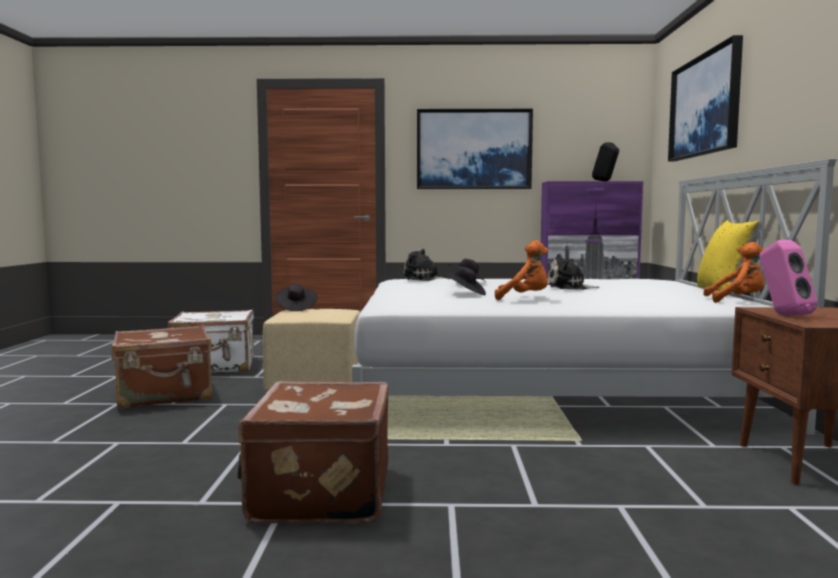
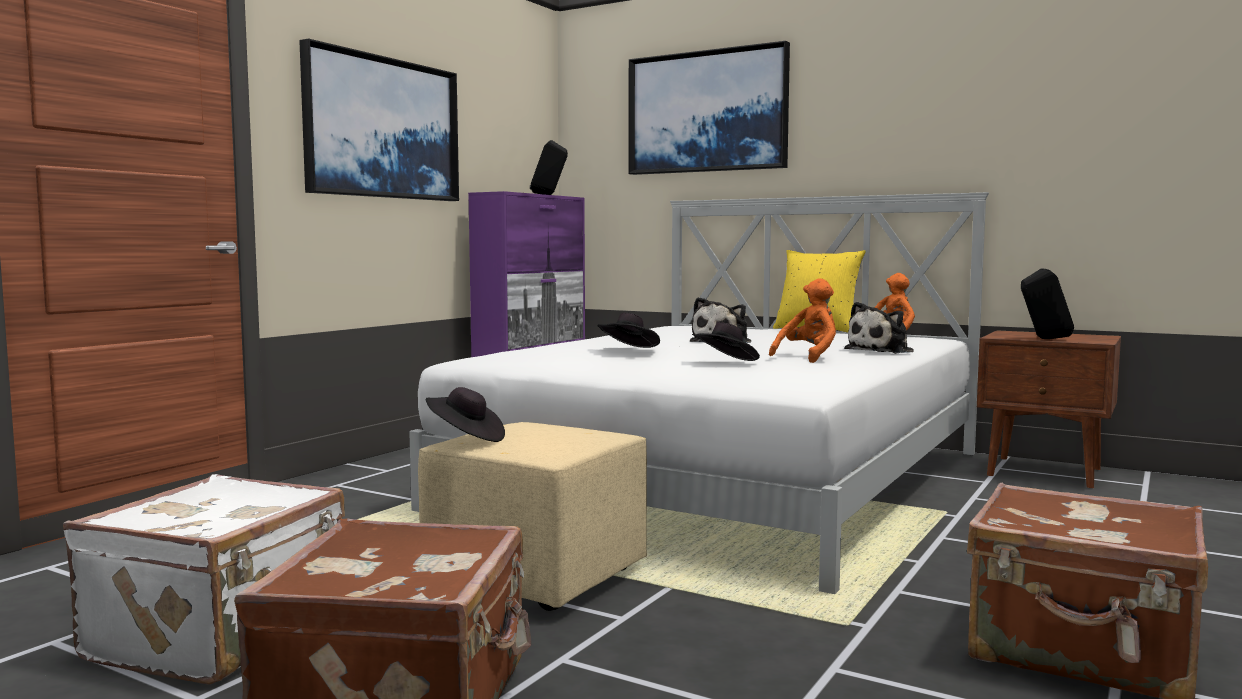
camera: 60 degrees left, 0 degrees up
plush toy [402,249,447,281] -> plush toy moved to [844,302,914,354]
pink speaker [760,240,818,316] -> black speaker [1021,269,1074,339]

